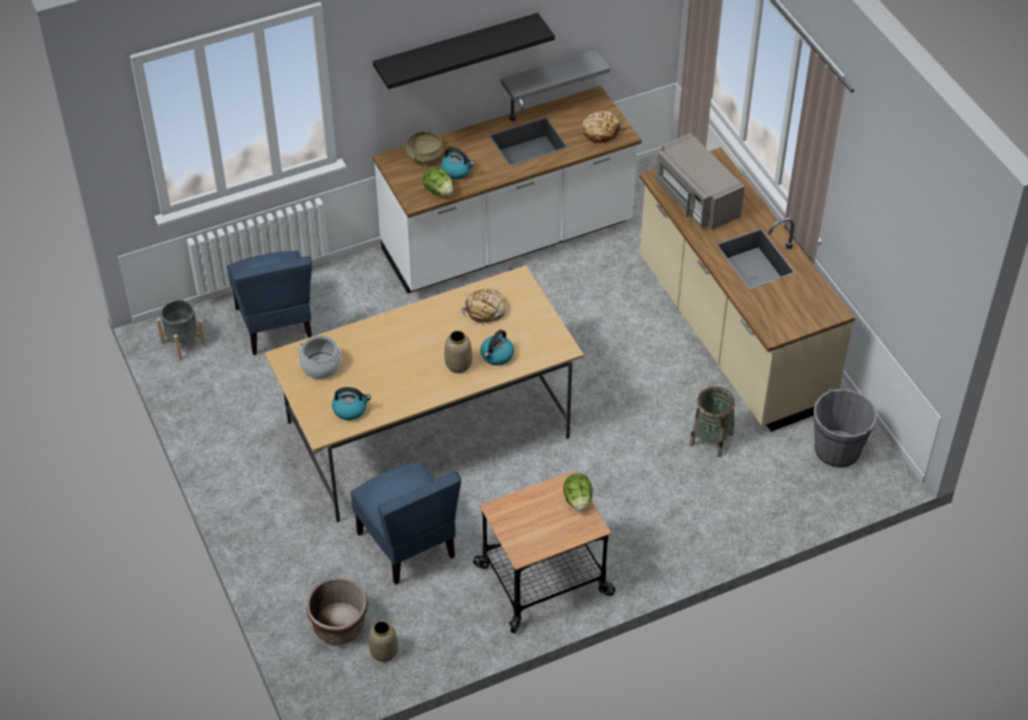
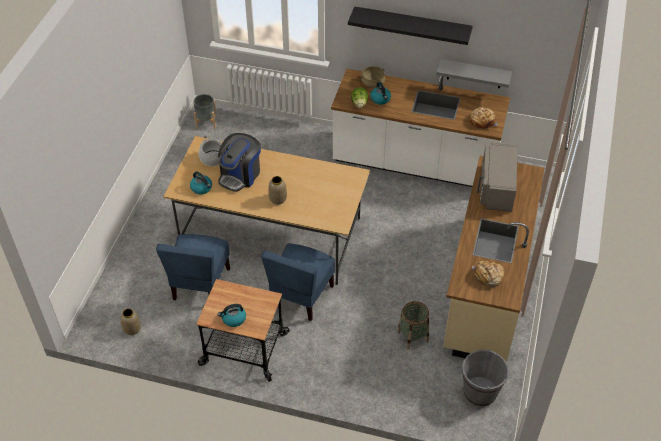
camera: 40 degrees right, 0 degrees up
blue chair [227,251,312,355] -> blue chair moved to [261,243,335,321]
brown planter [307,578,368,645] -> none
bread [459,289,506,324] -> bread moved to [472,260,505,287]
kettle [480,330,514,365] -> kettle moved to [218,304,246,327]
lettuce [563,473,593,512] -> none
none -> coffee machine [218,133,261,192]

